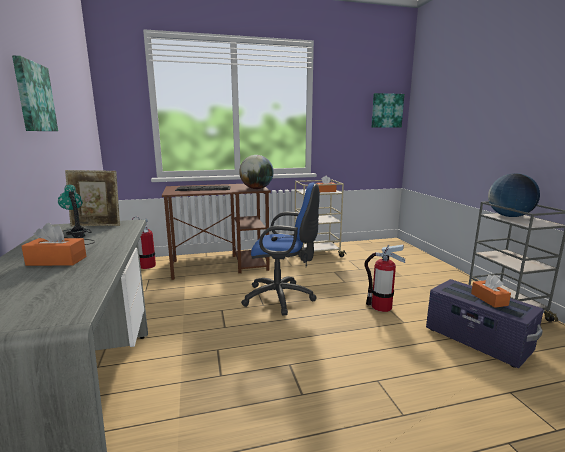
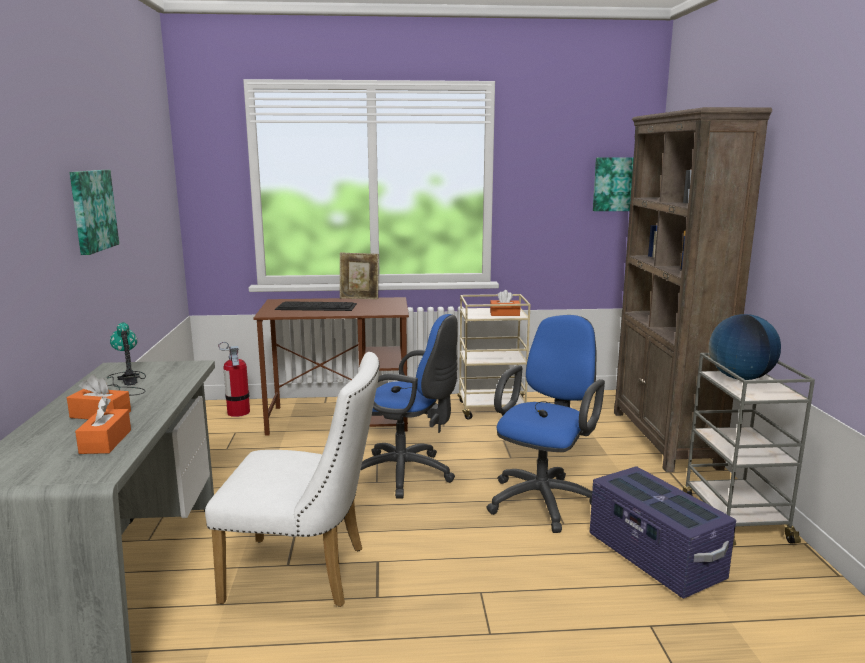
camera: 10 degrees right, 0 degrees up
picture frame [65,170,120,227] -> picture frame moved to [340,252,379,299]
globe [239,155,274,189] -> none
fire extinguisher [364,245,405,312] -> blue office chair [486,315,605,533]
orange tissue box [471,275,511,308] -> orange tissue box moved to [75,397,131,454]
none -> white chair [205,352,380,607]
none -> brown bookcase [614,107,772,472]

